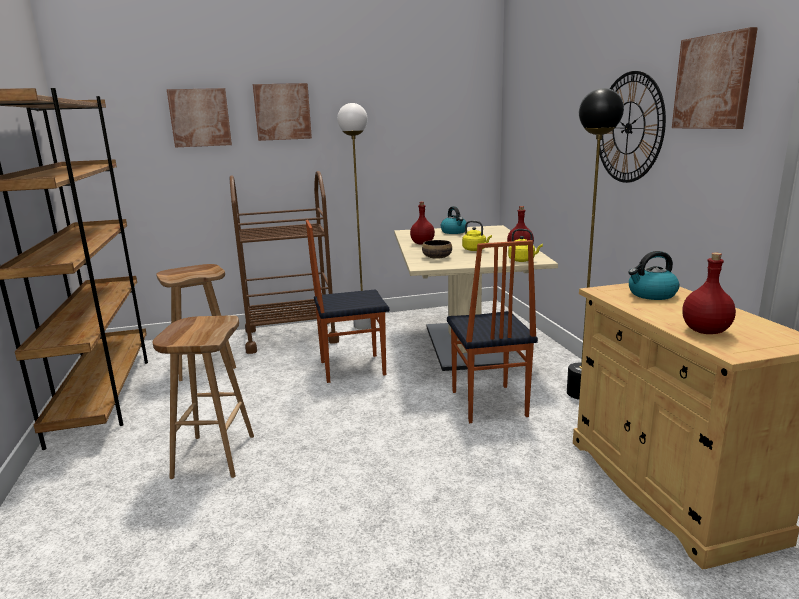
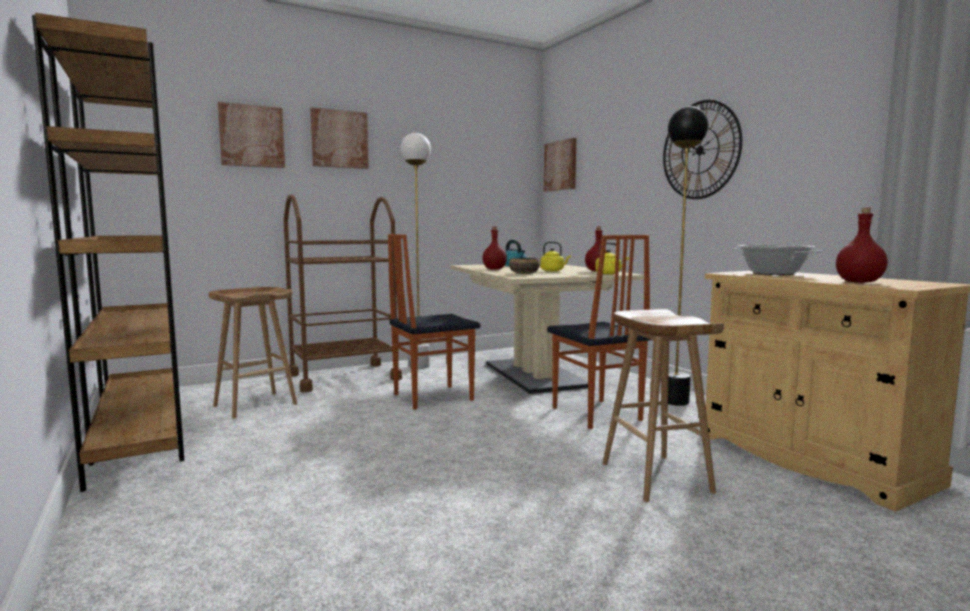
camera: 15 degrees left, 10 degrees down
brown stool [153,315,254,479] -> brown stool moved to [602,309,724,502]
kettle [628,251,679,300] -> cooking pot [732,245,823,275]
picture [672,27,758,129] -> picture moved to [544,138,576,192]

